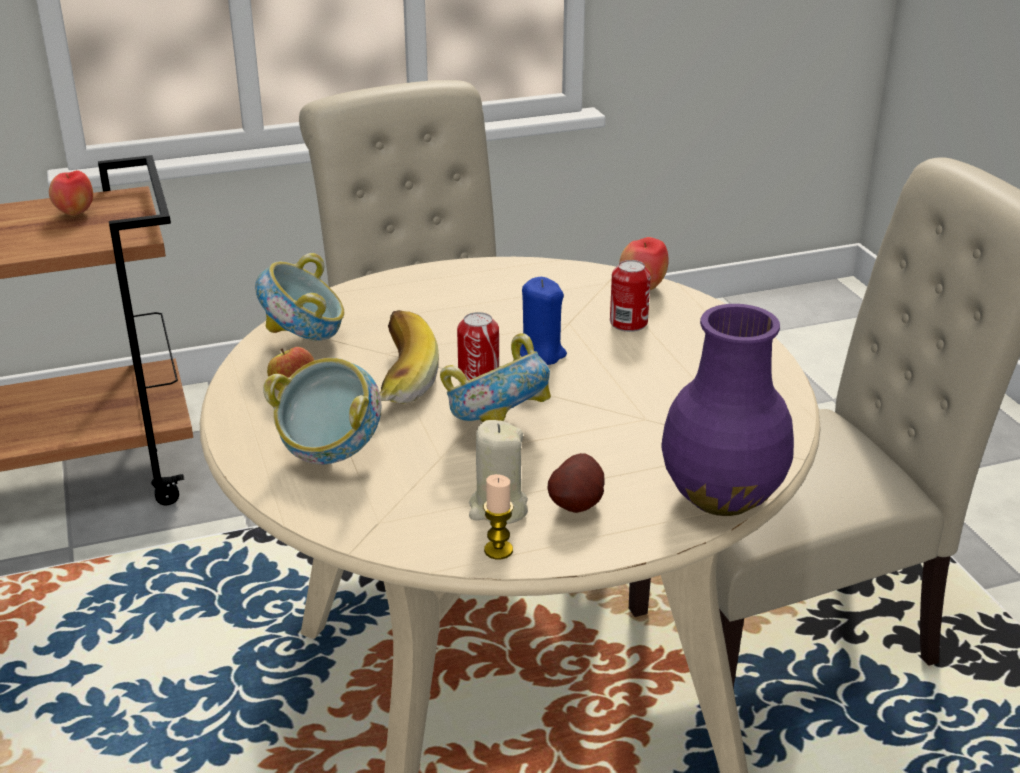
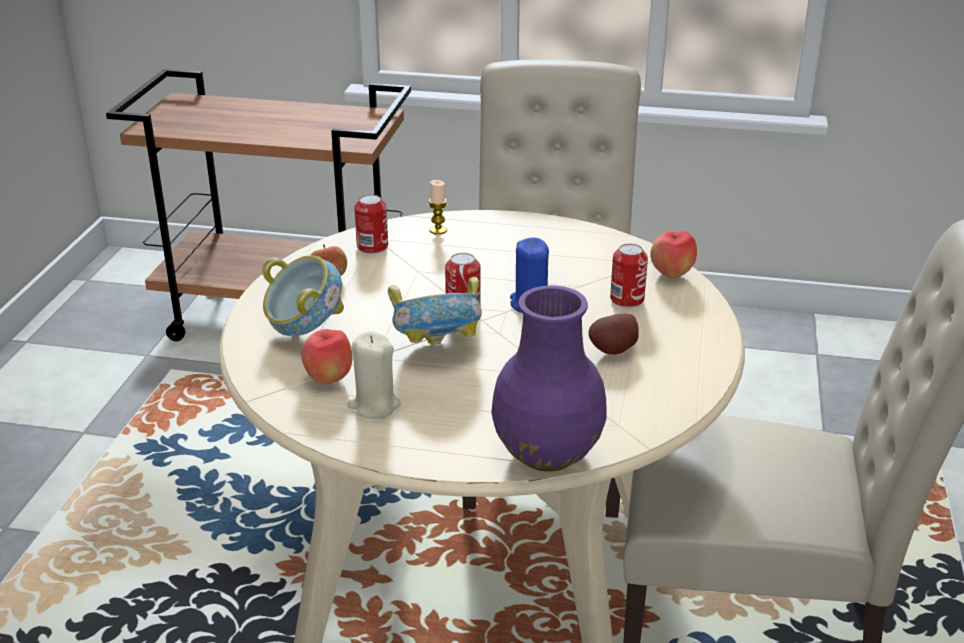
camera: 30 degrees right, 0 degrees up
apple [49,170,93,216] -> apple moved to [301,329,352,384]
bowl [255,253,344,341] -> can [354,194,388,254]
banana [380,310,439,404] -> none
candle [483,474,514,559] -> candle moved to [429,180,447,235]
potato [548,453,605,513] -> potato moved to [588,313,639,355]

